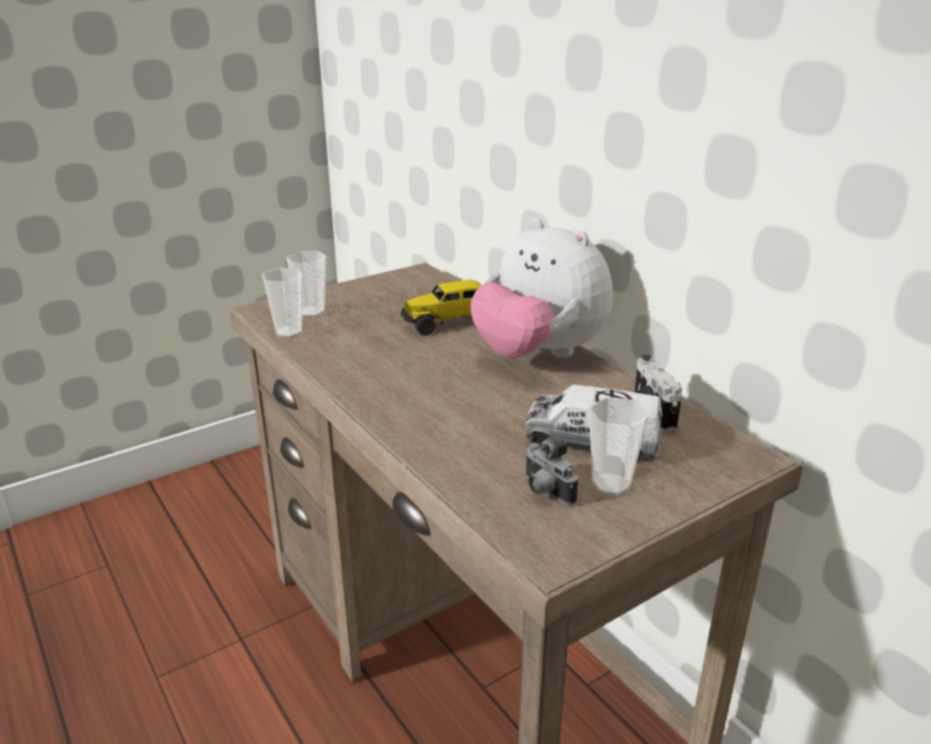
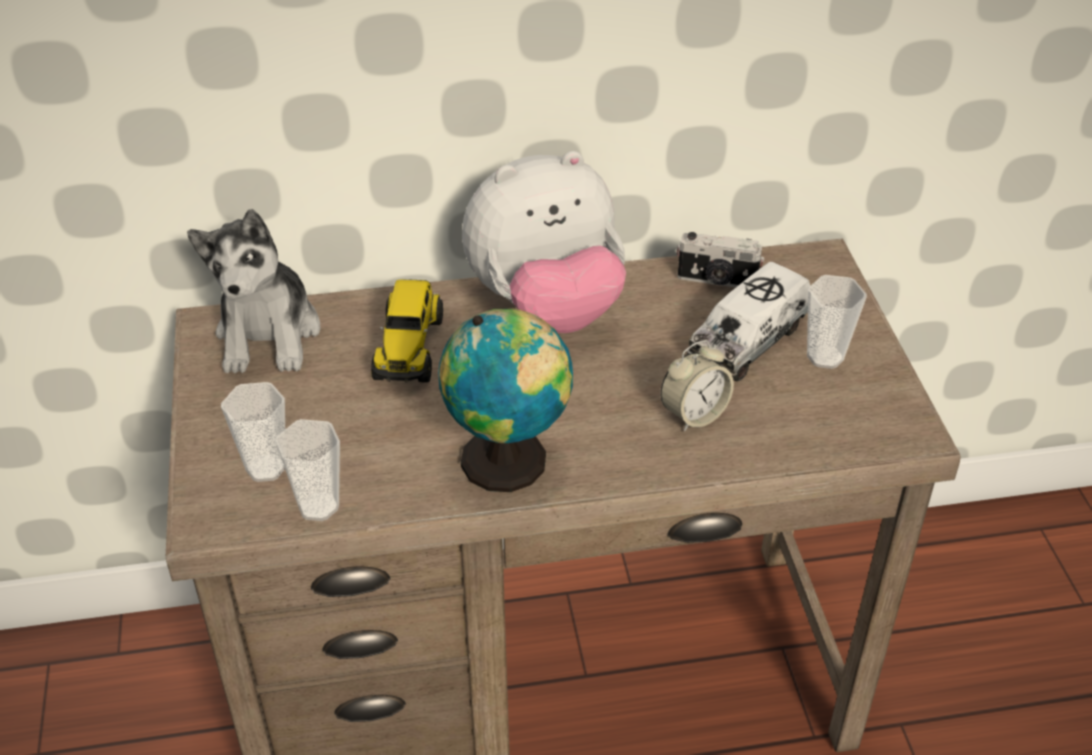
camera: 65 degrees left, 15 degrees up
camera [525,437,578,505] -> none
none -> plush toy [187,209,321,374]
none -> globe [438,308,573,492]
none -> alarm clock [660,340,734,432]

